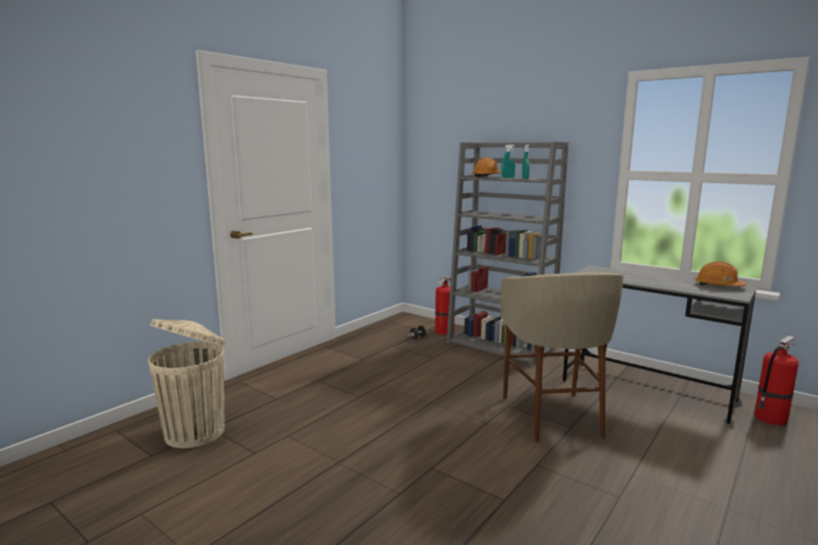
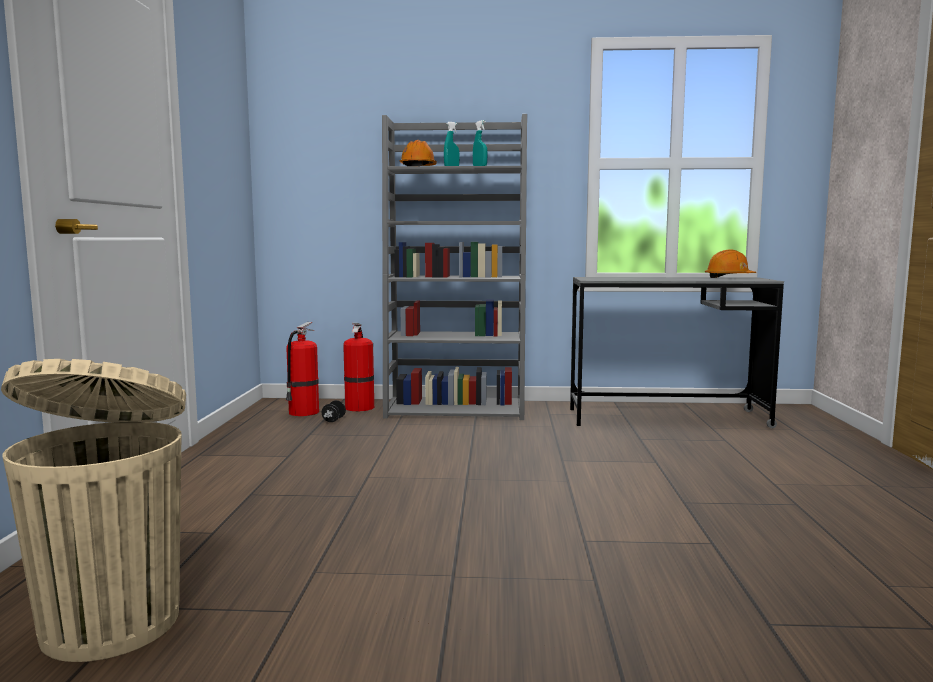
camera: 35 degrees left, 5 degrees down
beige stool [501,272,624,442] -> none
fire extinguisher [754,336,799,425] -> fire extinguisher moved to [286,322,319,416]

